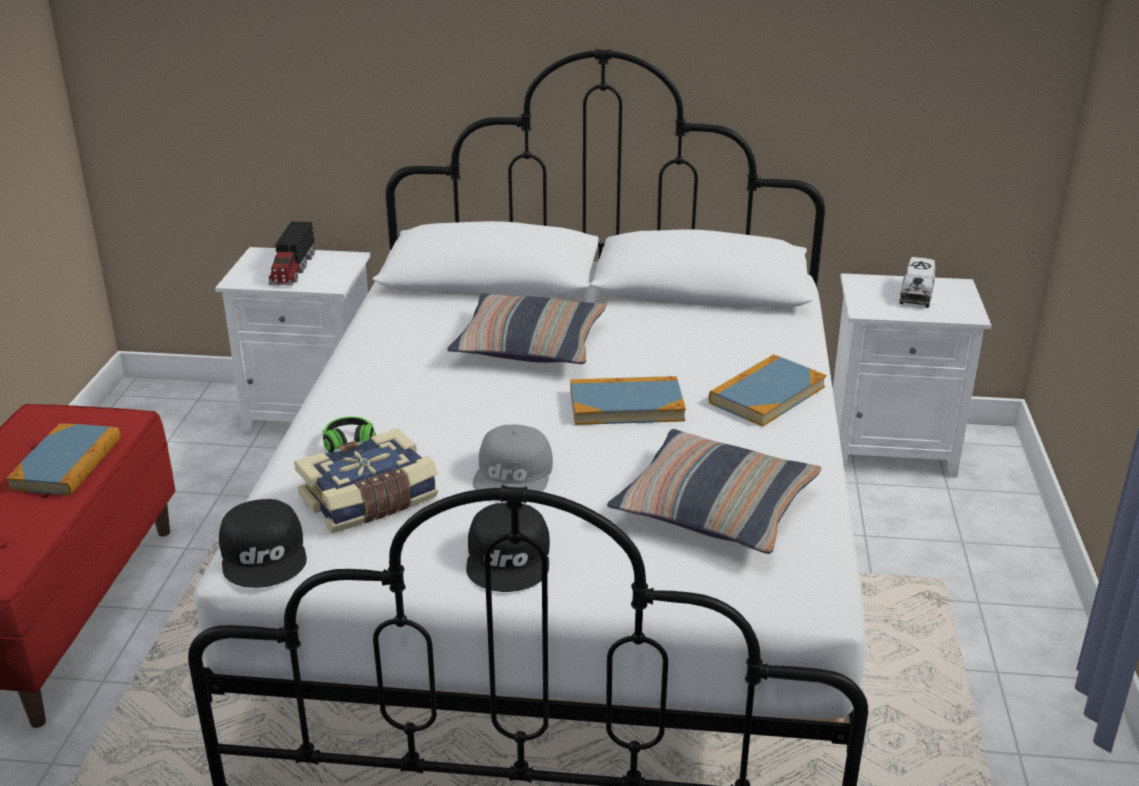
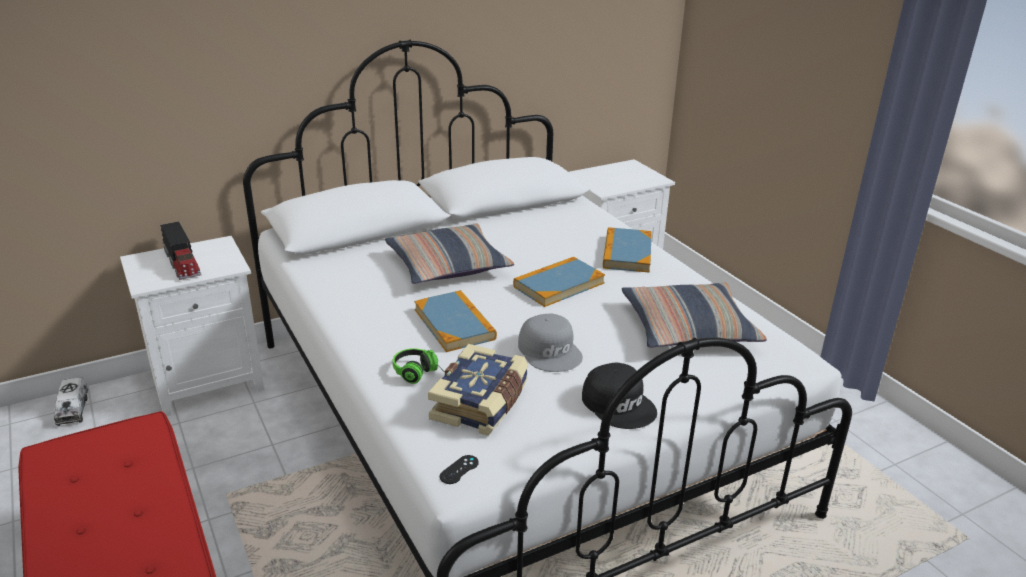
camera: 35 degrees left, 0 degrees up
book [6,423,121,496] -> book moved to [414,290,497,352]
black cap [219,499,307,588] -> black game controller [440,455,479,484]
toy truck [899,257,936,308] -> toy truck moved to [54,378,88,426]

